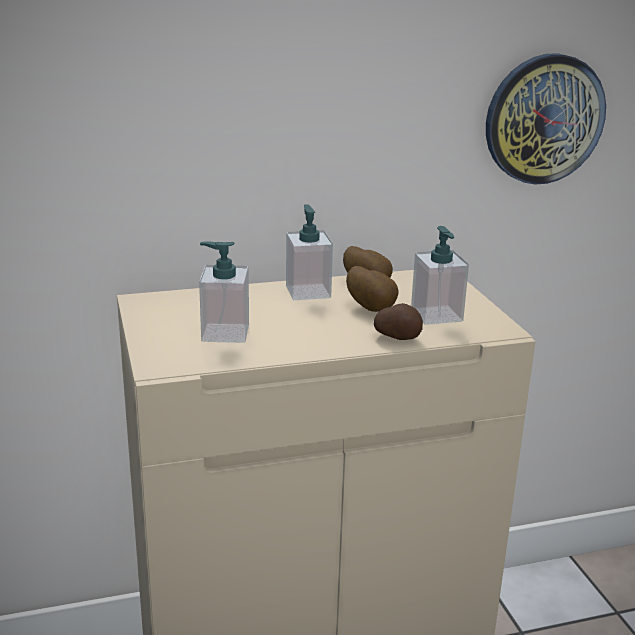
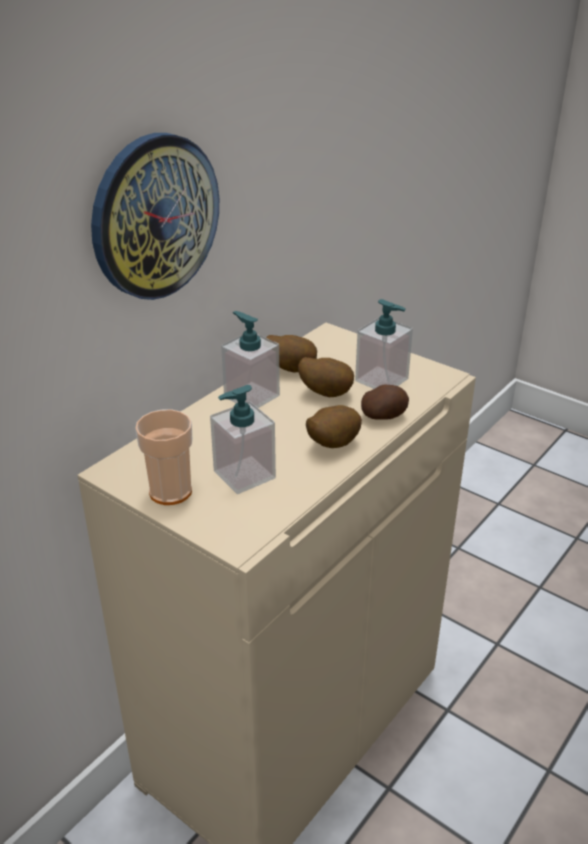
camera: 35 degrees left, 10 degrees up
wall clock [486,54,606,184] -> wall clock moved to [91,133,219,300]
none -> cup [135,409,192,505]
none -> potato [306,405,362,448]

